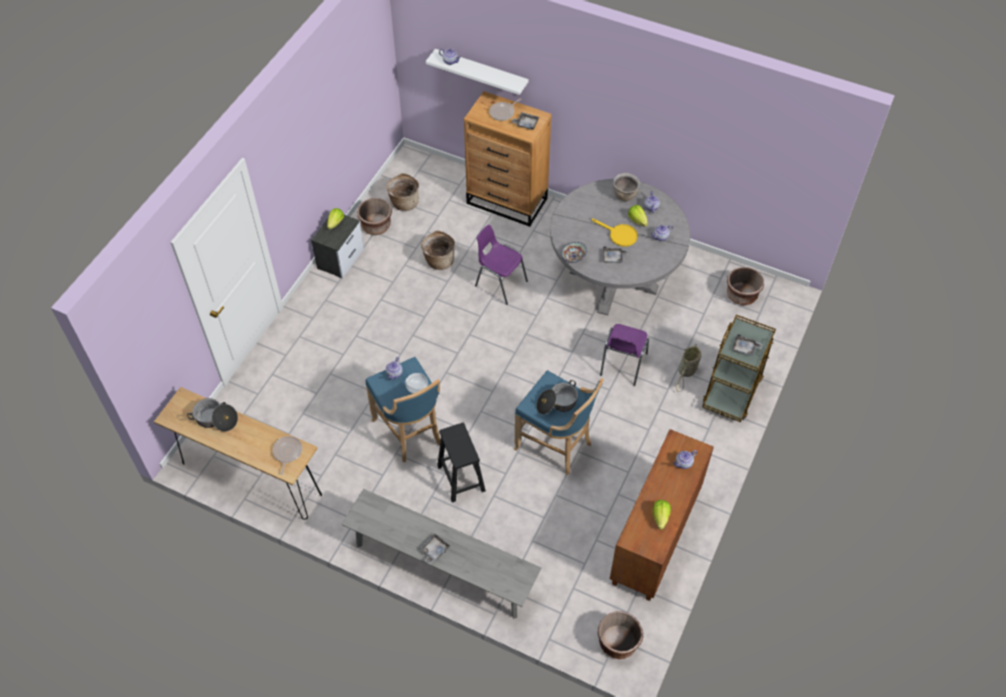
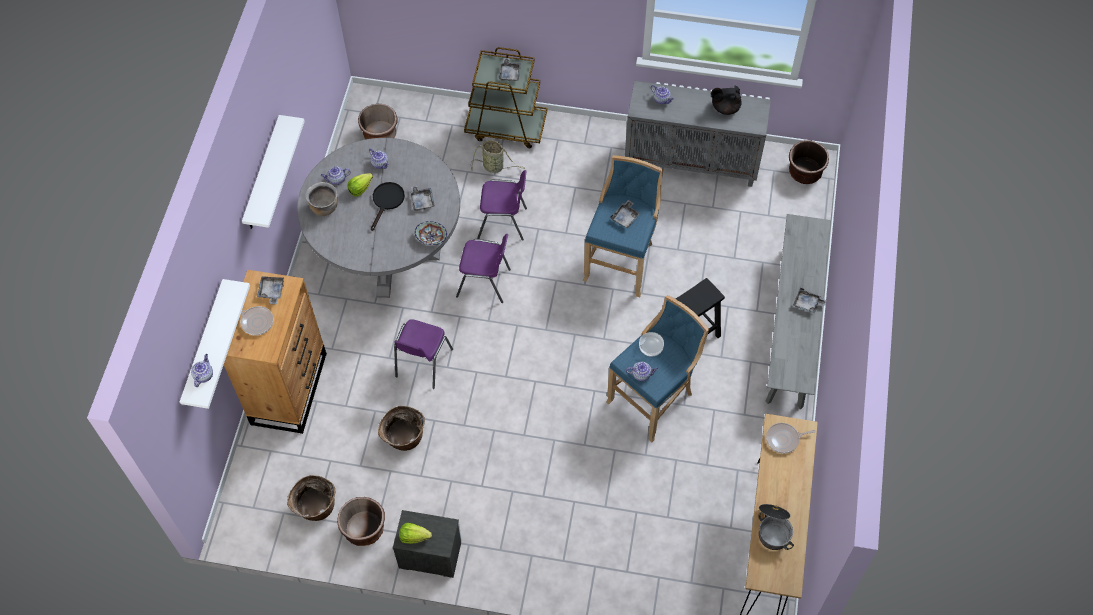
camera: 105 degrees left, 5 degrees up
cooking pot [536,380,578,415] -> grey tray [610,200,641,229]
yellow frying pan [592,218,638,247] -> black frying pan [371,182,405,231]
brown cabinet [610,429,714,601] -> grey cabinet [625,81,771,187]
lettuce [652,500,671,530] -> black teapot [711,86,742,115]
none -> white shelf [242,115,305,229]
none -> purple chair [456,234,511,303]

